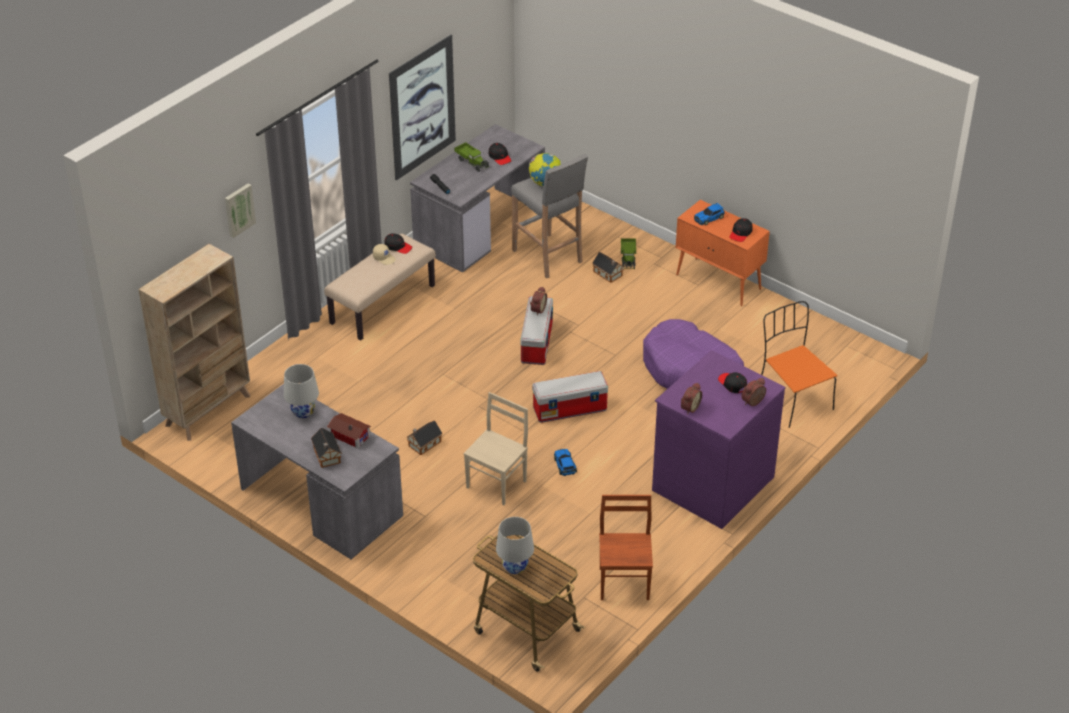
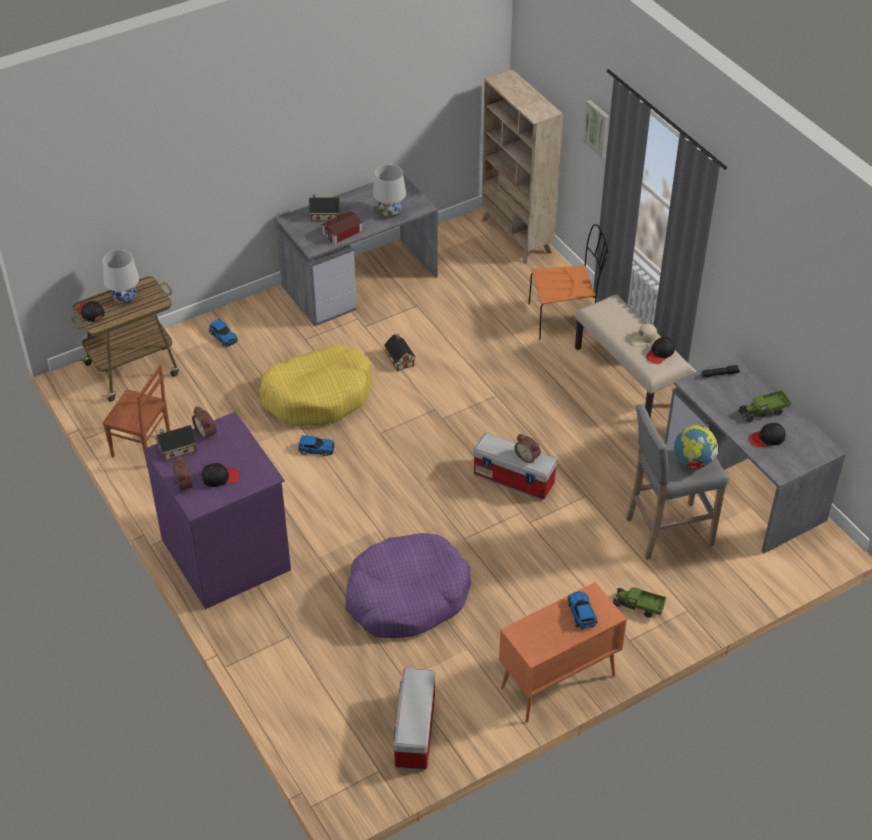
camera: 110 degrees right, 5 degrees up
picture [389,35,456,181] -> none
beige chair [463,392,528,505] -> yellow dog bed [260,345,371,426]
storage box [532,371,608,423] -> storage box moved to [394,668,435,770]
toy house [592,252,624,283] -> toy house moved to [155,425,197,461]
black cap [730,218,753,242] -> black cap moved to [77,301,105,322]
orange chair [761,301,837,428] -> orange chair moved to [529,224,609,340]
none -> toy car [209,318,238,347]

